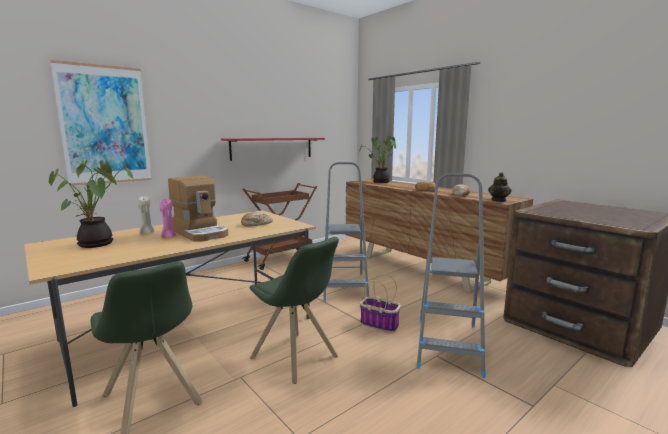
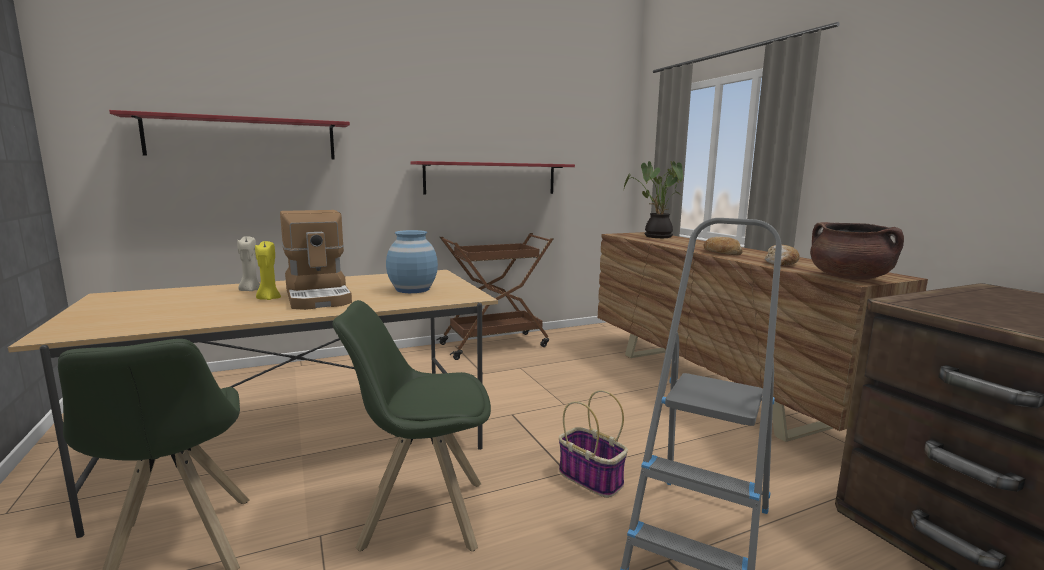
camera: 15 degrees right, 0 degrees up
potted plant [49,160,134,248] -> none
picture [50,60,152,186] -> red shelf [109,110,350,159]
pink candle [160,199,176,238] -> yellow candle [255,241,281,300]
bread [241,212,273,226] -> blue vase [386,230,438,293]
green chair [250,237,339,384] -> green chair turned 120 degrees clockwise [333,300,491,552]
grey step ladder [323,162,369,302] -> none
teapot [488,172,512,202] -> brown cooking pot [810,222,904,280]

